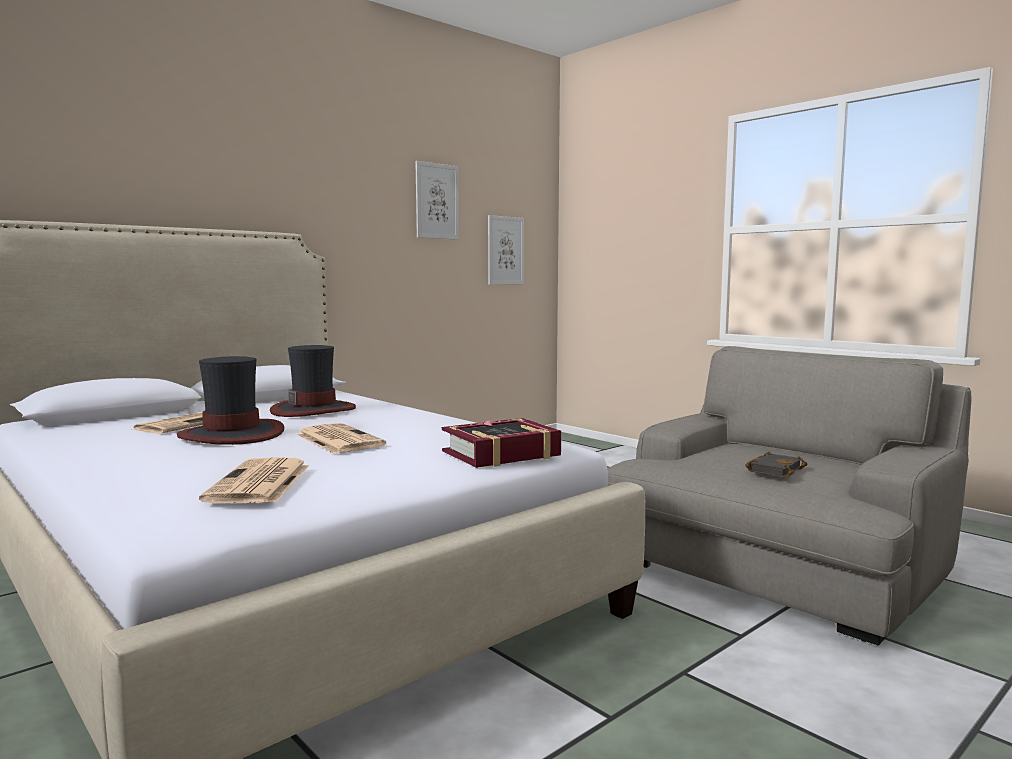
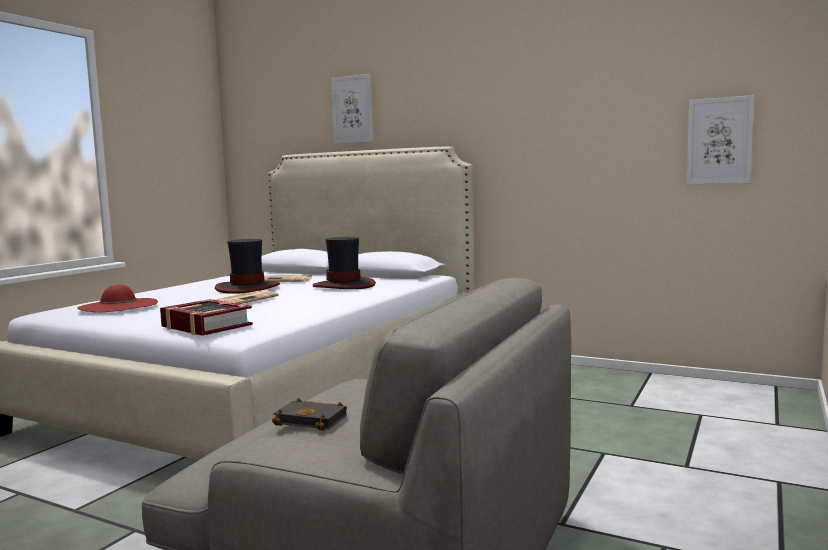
camera: 70 degrees right, 0 degrees up
newspaper [199,457,309,503] -> red hat [77,284,158,312]
picture [415,161,459,240] -> picture moved to [331,74,373,144]

